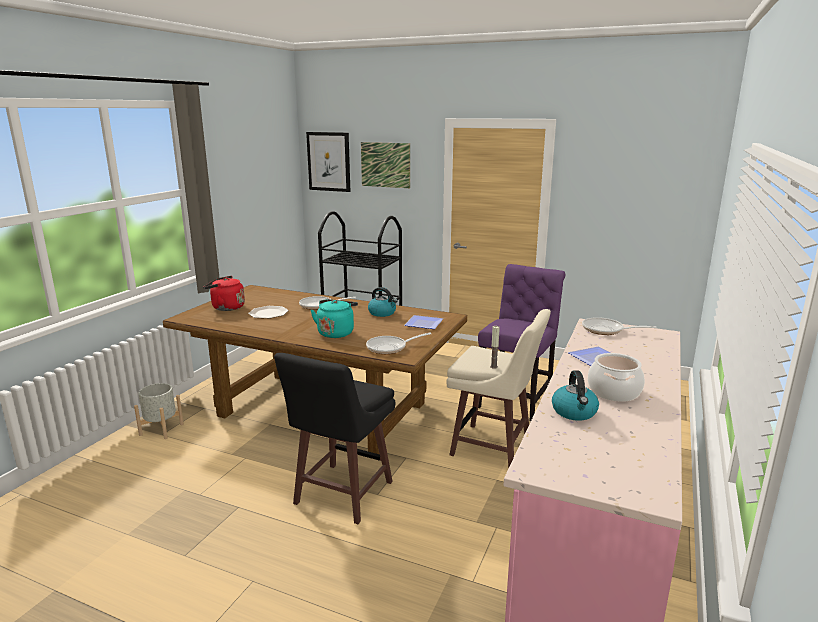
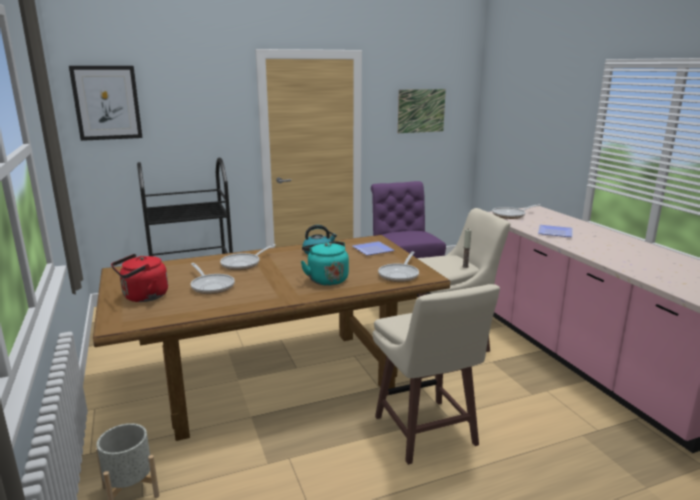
camera: 45 degrees left, 0 degrees up
plate [248,306,289,319] -> frying pan [191,263,235,294]
black stool [274,353,395,524] -> beige stool [373,284,500,465]
picture [361,142,410,188] -> picture moved to [398,89,446,133]
kettle [552,370,599,421] -> none
cooking pot [588,353,645,402] -> none

